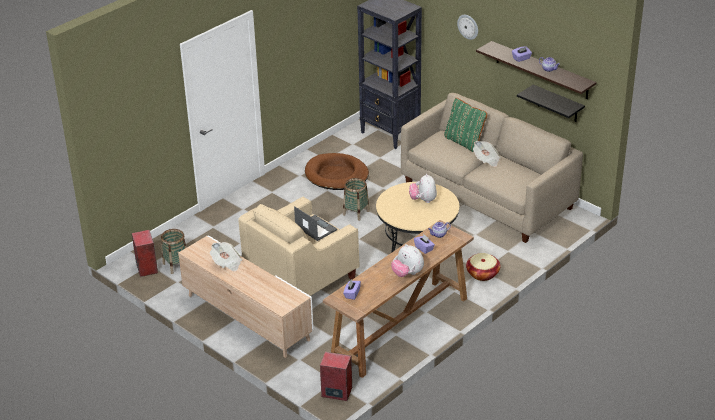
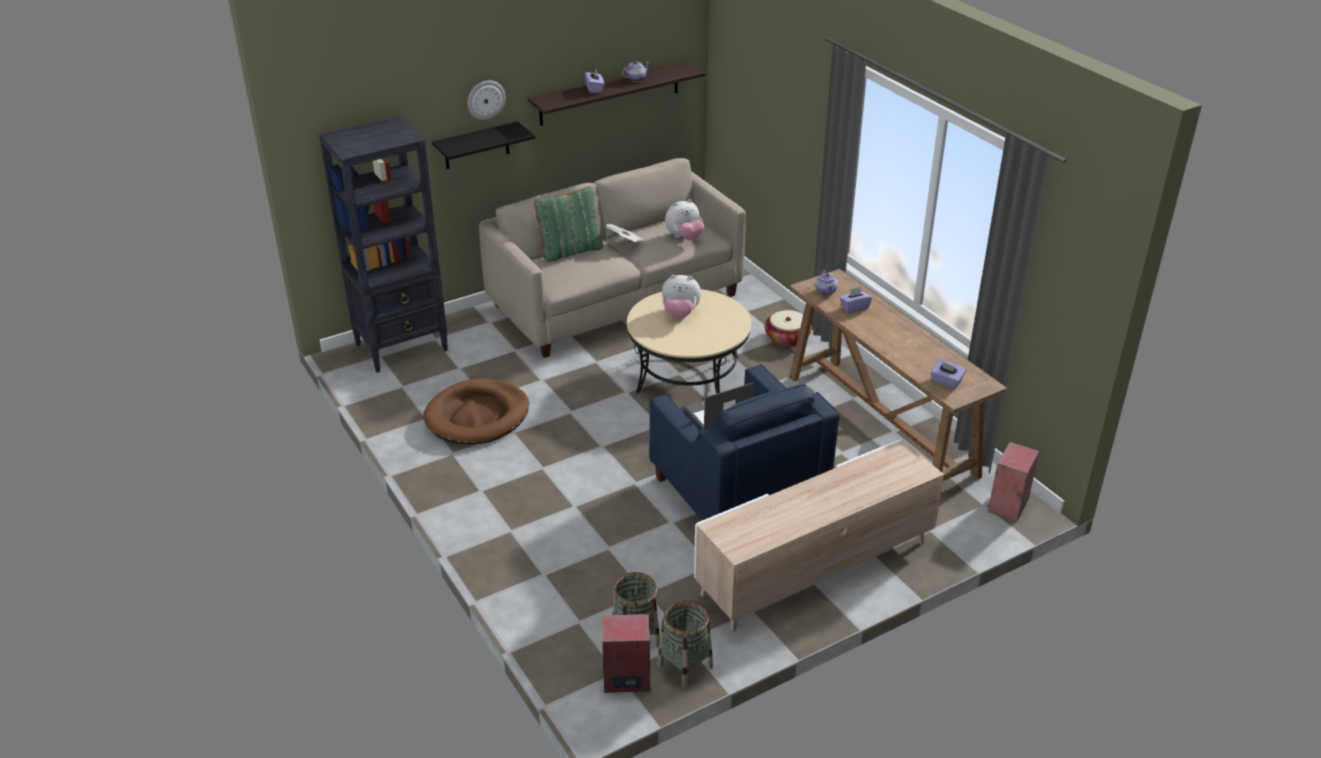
camera: 75 degrees left, 0 degrees up
newspaper [210,242,243,272] -> none
beige armchair [238,197,360,296] -> blue armchair [649,364,839,520]
basket [343,178,370,221] -> basket moved to [657,600,713,688]
plush toy [391,244,424,277] -> plush toy moved to [665,199,704,240]
black shelf [517,85,585,122] -> black shelf moved to [432,121,535,169]

